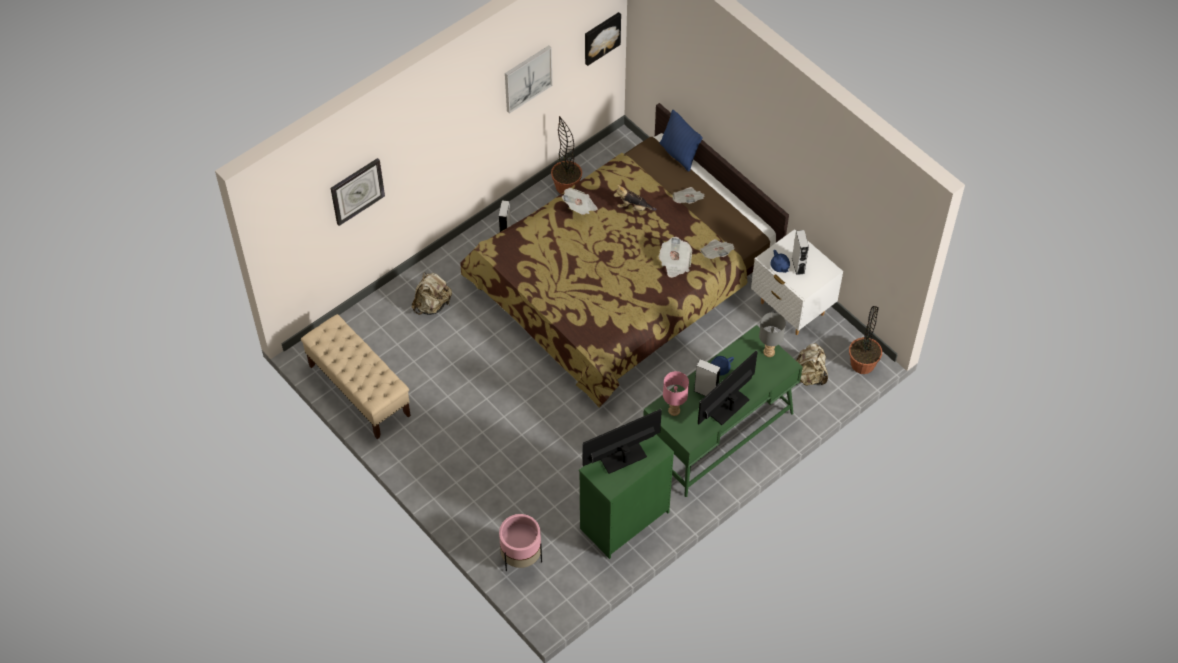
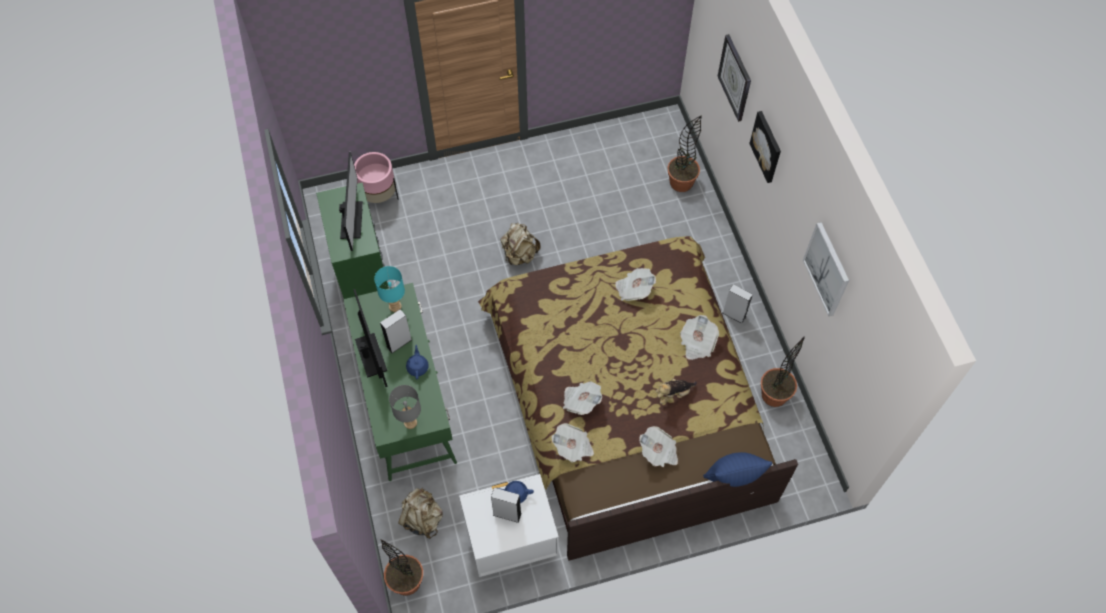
camera: 115 degrees right, 5 degrees up
beige bench [301,314,411,439] -> none
beige backpack [412,273,452,315] -> beige backpack moved to [500,223,541,265]
picture [585,12,621,66] -> picture moved to [749,111,781,183]
plush toy [614,185,656,211] -> plush toy turned 150 degrees counterclockwise [656,379,697,404]
pink table lamp [663,371,689,416] -> turquoise table lamp [374,266,405,312]
none -> newspaper [615,268,656,301]
none -> potted plant [667,115,702,192]

